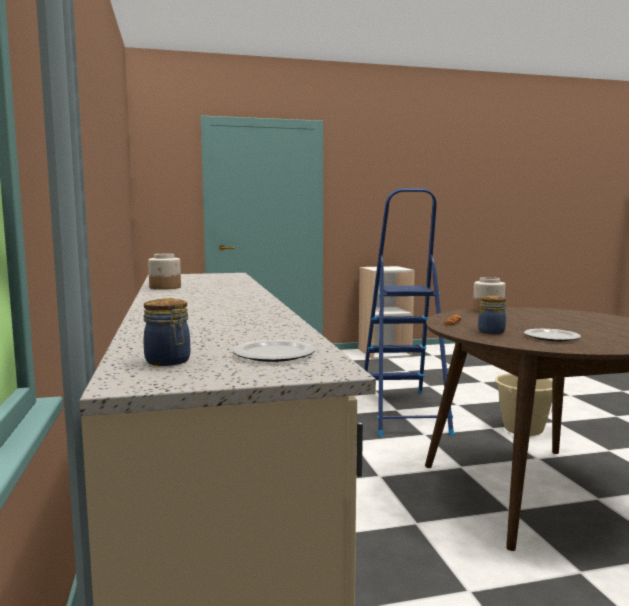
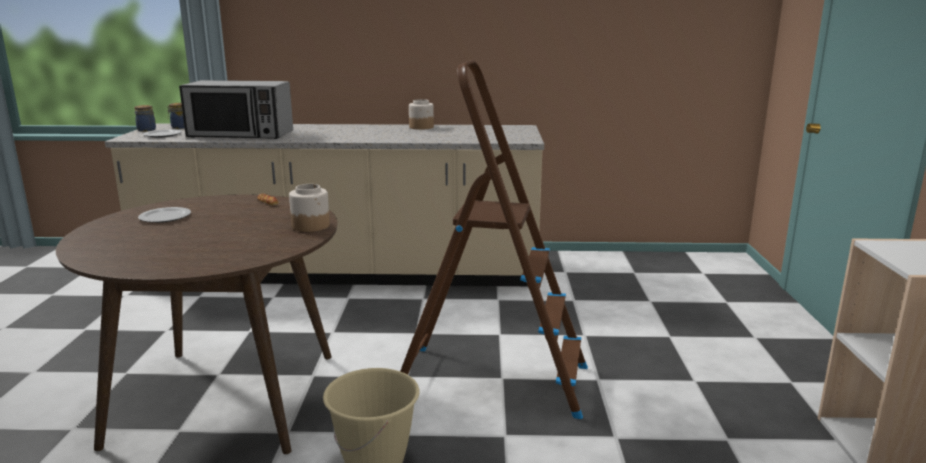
camera: 105 degrees right, 10 degrees up
blue step ladder [364,188,454,437] -> brown step ladder [400,60,588,419]
jar [478,296,506,335] -> jar moved to [134,105,156,132]
none -> microwave [179,80,293,139]

